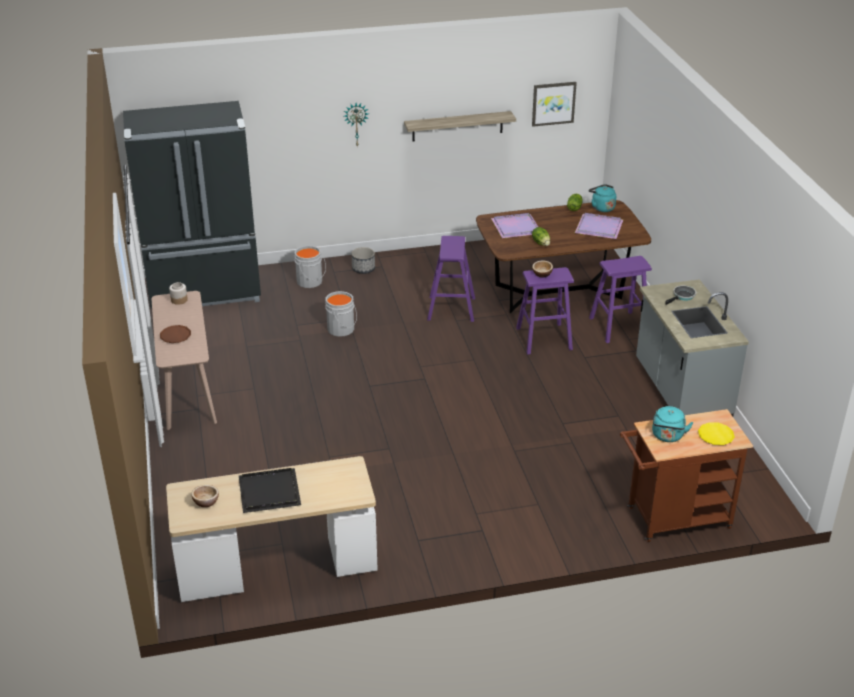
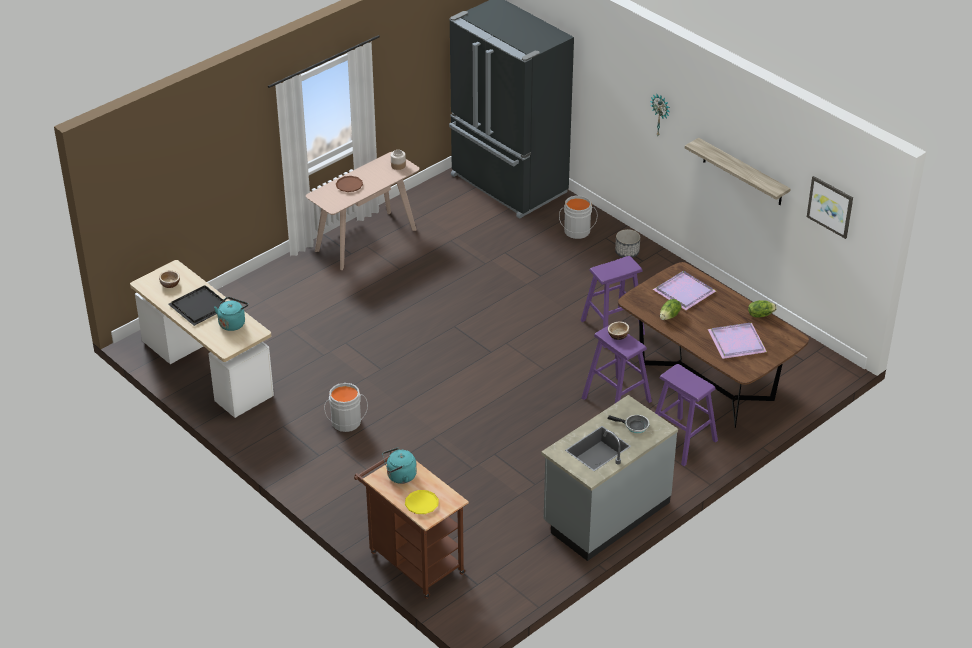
camera: 60 degrees right, 5 degrees up
grey bucket [325,291,357,337] -> grey bucket moved to [324,383,368,432]
turquoise kettle [589,184,616,212] -> turquoise kettle moved to [214,297,248,331]

